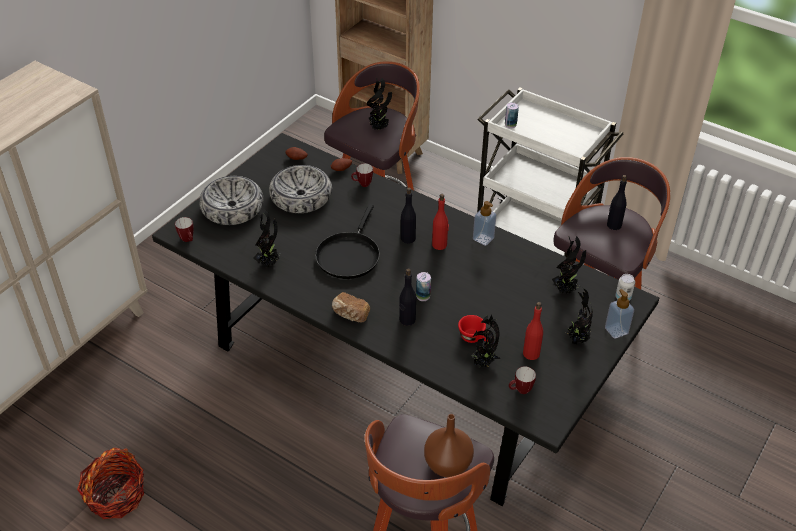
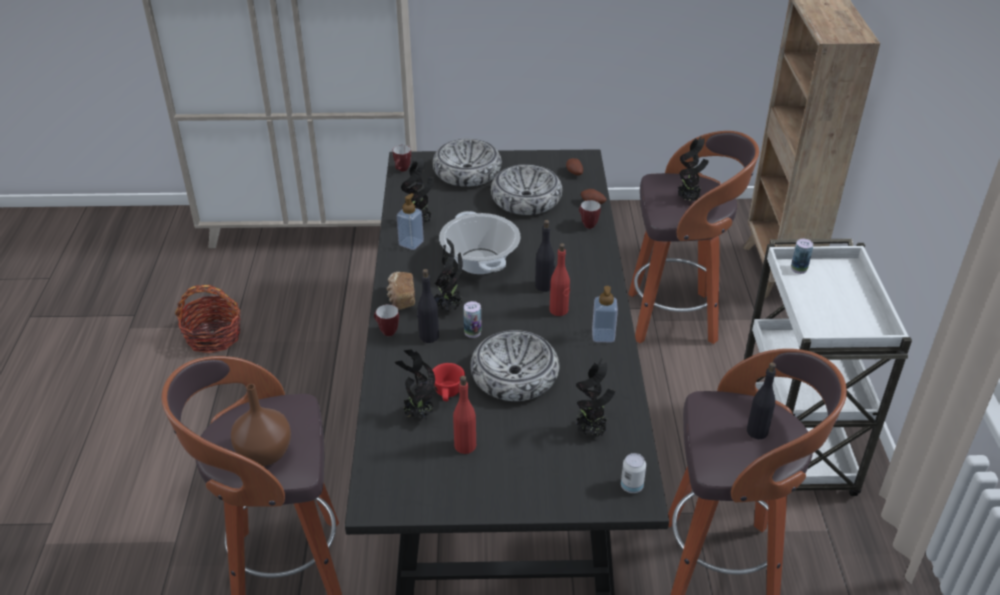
camera: 55 degrees right, 5 degrees down
black frying pan [315,204,380,279] -> cooking pot [439,211,521,274]
mug [509,366,536,394] -> mug moved to [374,304,399,336]
potted plant [566,288,593,344] -> potted plant moved to [434,238,463,312]
soap dispenser [605,289,634,339] -> soap dispenser moved to [397,193,424,250]
none -> bowl [470,330,559,401]

